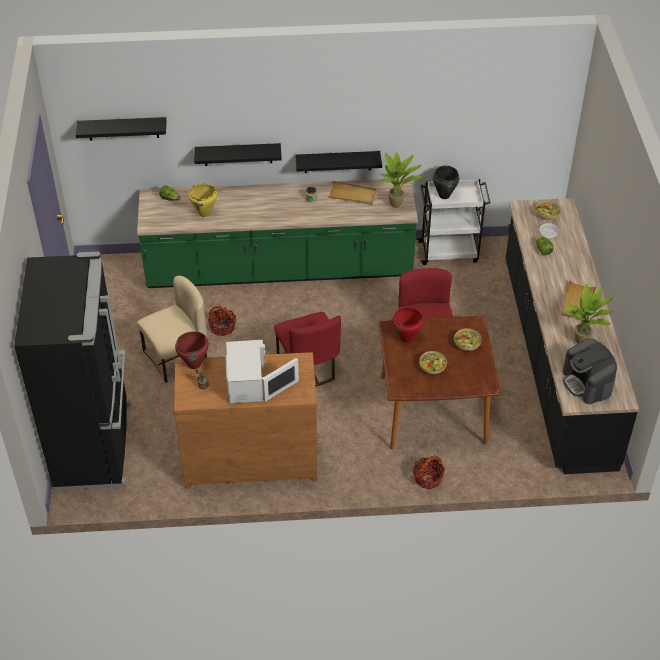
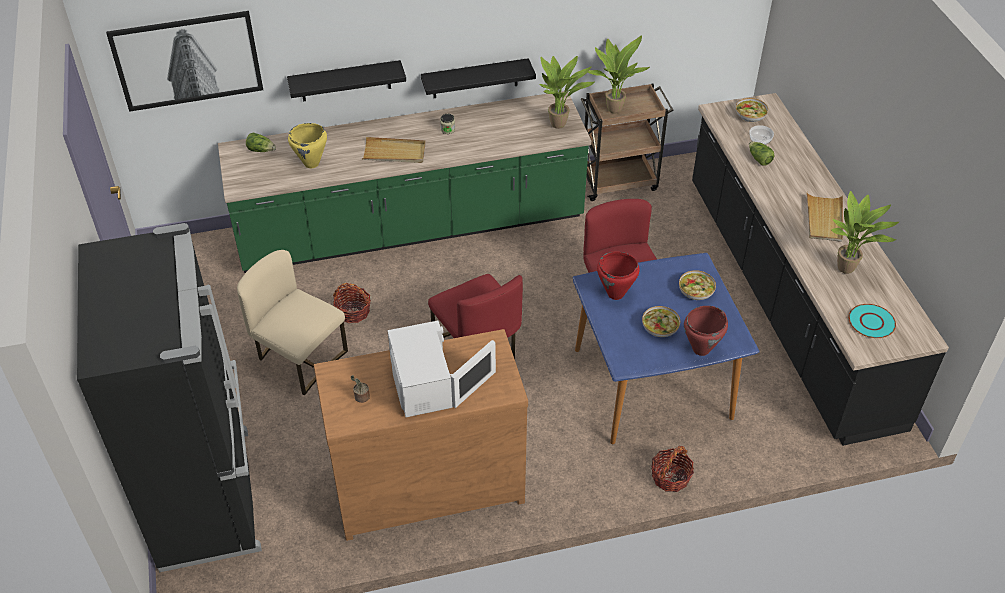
camera: 10 degrees left, 0 degrees up
black shelf [76,117,166,141] -> picture [106,11,263,112]
beige chair [137,276,207,383] -> beige chair turned 105 degrees counterclockwise [237,250,348,396]
red cooking pot [175,331,209,369] -> red cooking pot moved to [684,306,728,356]
beige tray [328,181,377,205] -> beige tray moved to [362,137,426,163]
brown dining table [379,316,501,449] -> blue dining table [572,253,760,444]
white cart [417,179,490,265] -> brown cart [581,83,674,201]
black cooking pot [433,165,459,199] -> potted plant [588,35,650,114]
coffee machine [563,339,617,404] -> turquoise plate [848,304,896,338]

